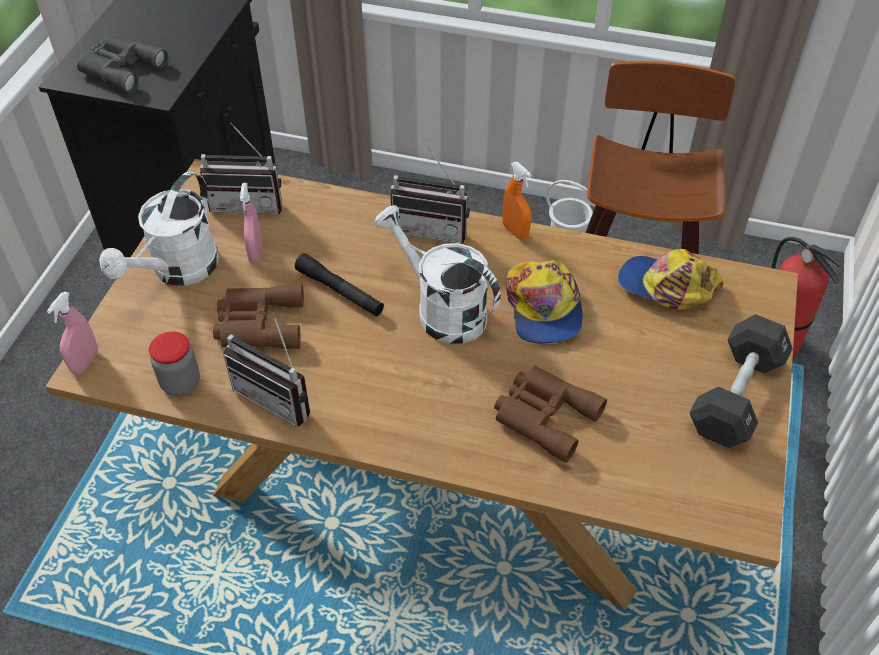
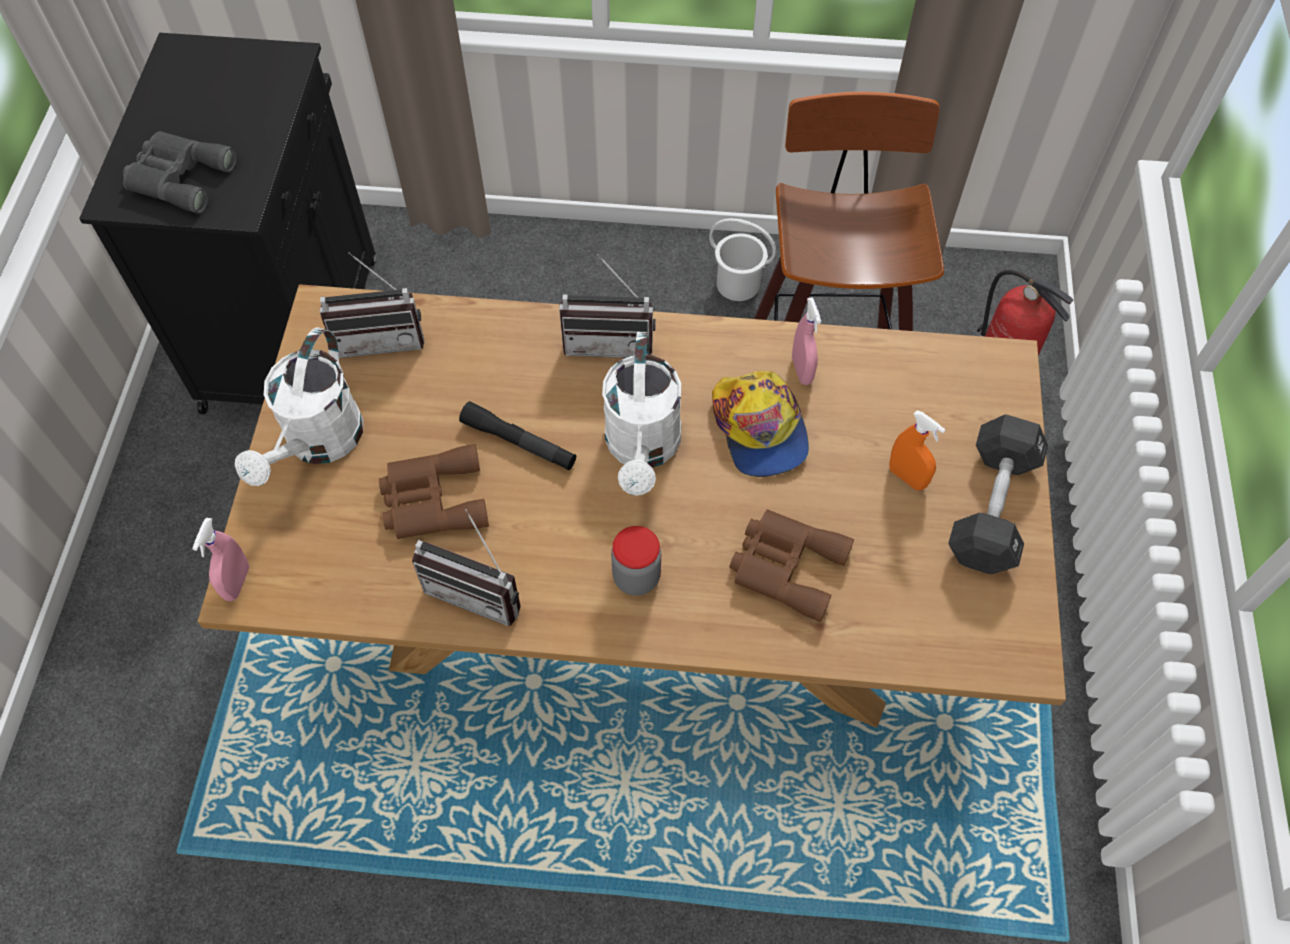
camera: 10 degrees left, 10 degrees up
jar [149,332,200,396] -> jar moved to [611,526,661,596]
pink spray bottle [240,183,262,264] -> pink spray bottle moved to [792,297,821,385]
white watering can [374,205,501,344] -> white watering can turned 120 degrees counterclockwise [602,332,681,496]
orange spray bottle [502,162,532,240] -> orange spray bottle moved to [889,410,946,490]
cap [618,249,724,310] -> none

